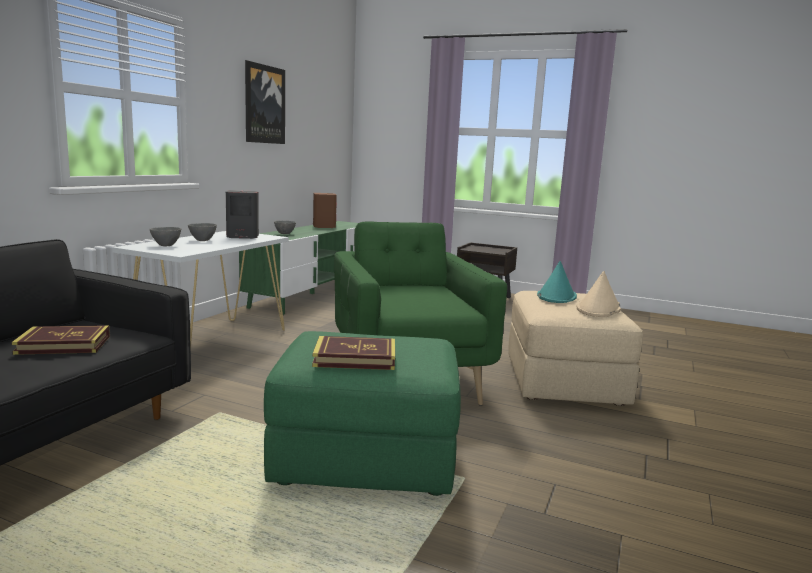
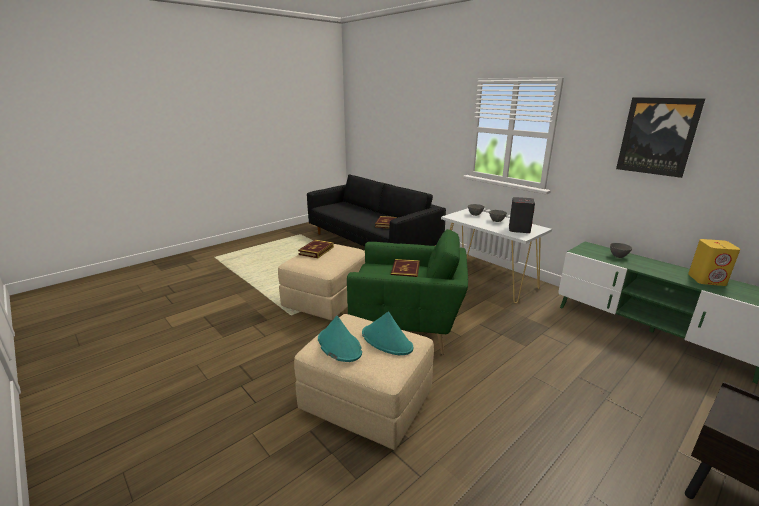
camera: 115 degrees right, 10 degrees up
green ottoman [264,331,461,496] -> beige ottoman [278,244,365,320]
brown speaker [313,193,337,228] -> yellow speaker [688,239,740,286]
beige hat [577,271,621,317] -> turquoise hat [318,316,362,362]
none -> book [391,259,420,277]

